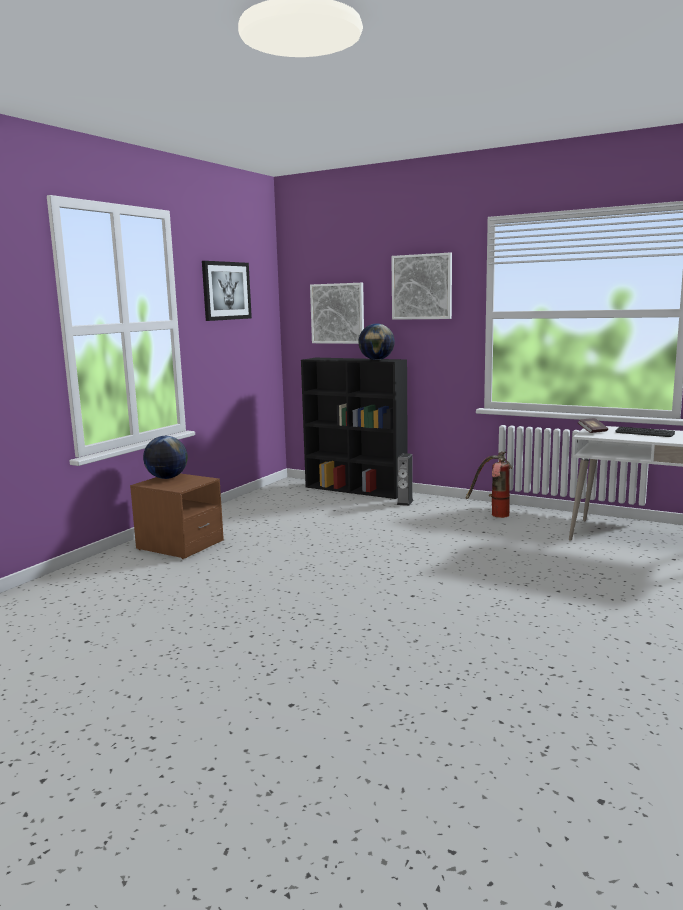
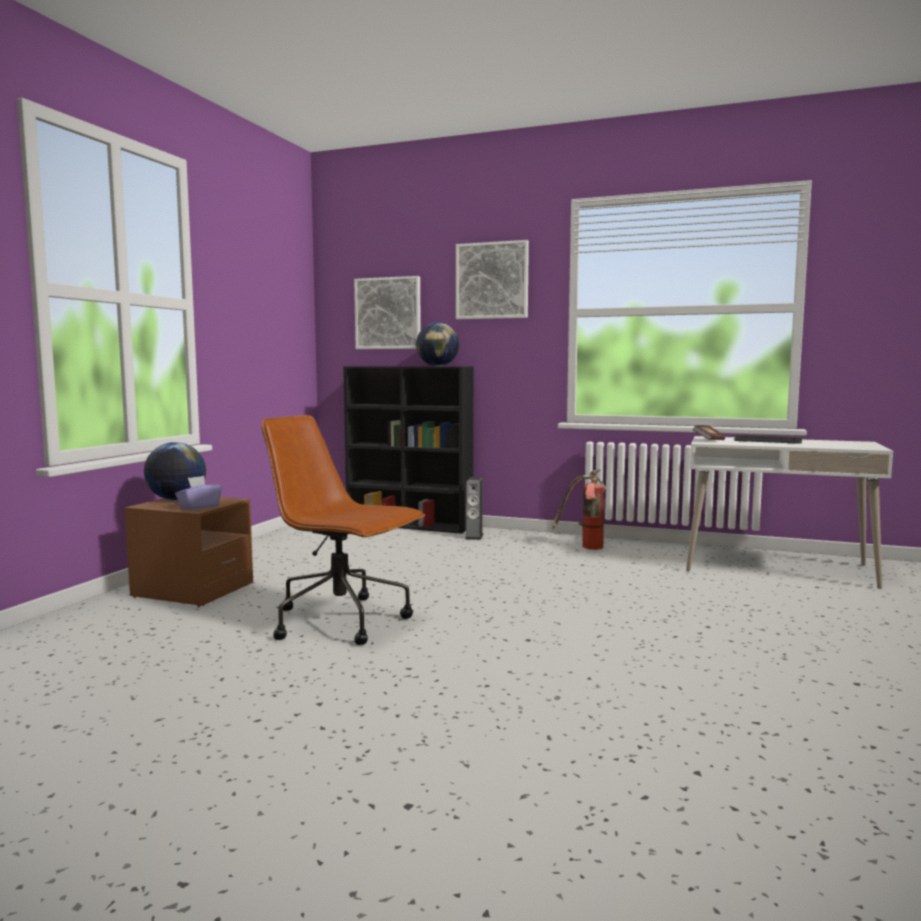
camera: 10 degrees left, 5 degrees down
picture [202,261,252,321] -> none
none -> purple tissue box [175,476,222,510]
none -> brown office chair [261,415,425,645]

